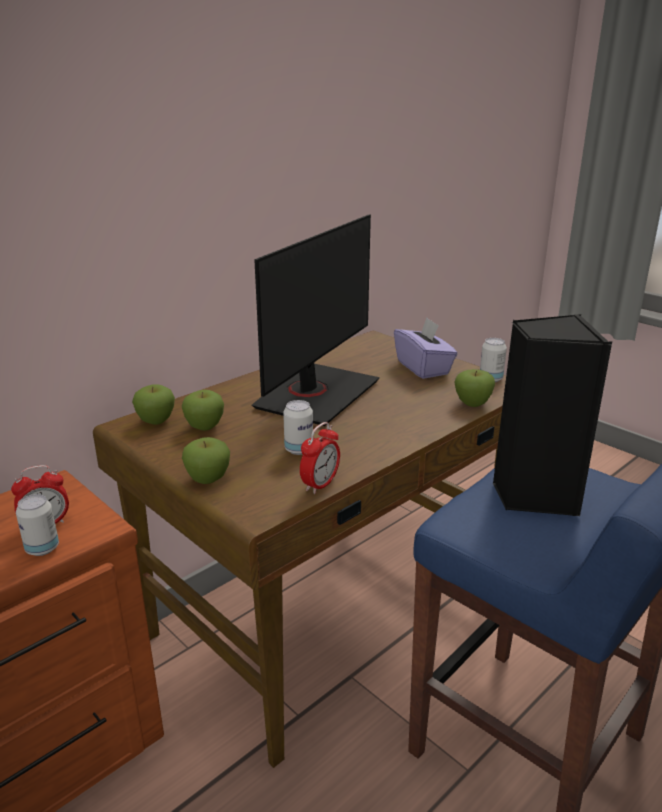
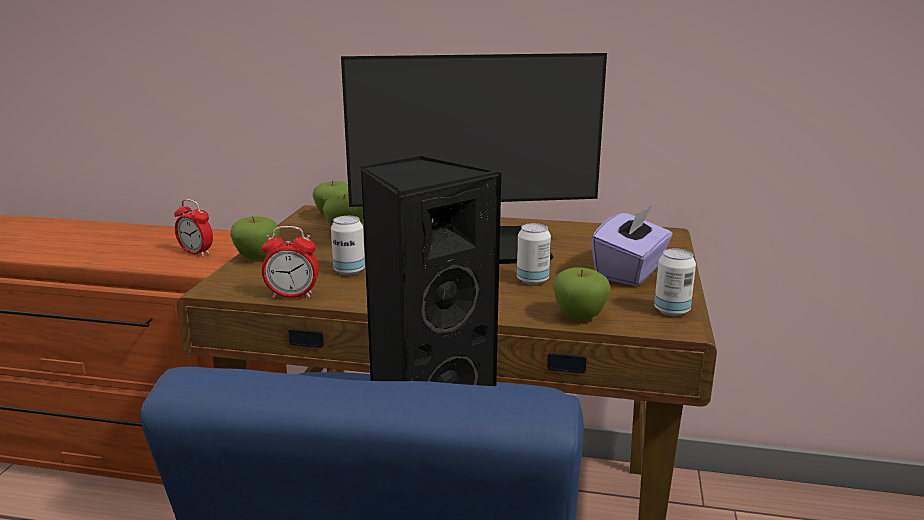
camera: 55 degrees right, 5 degrees down
can [16,494,59,556] -> can moved to [517,223,551,285]

